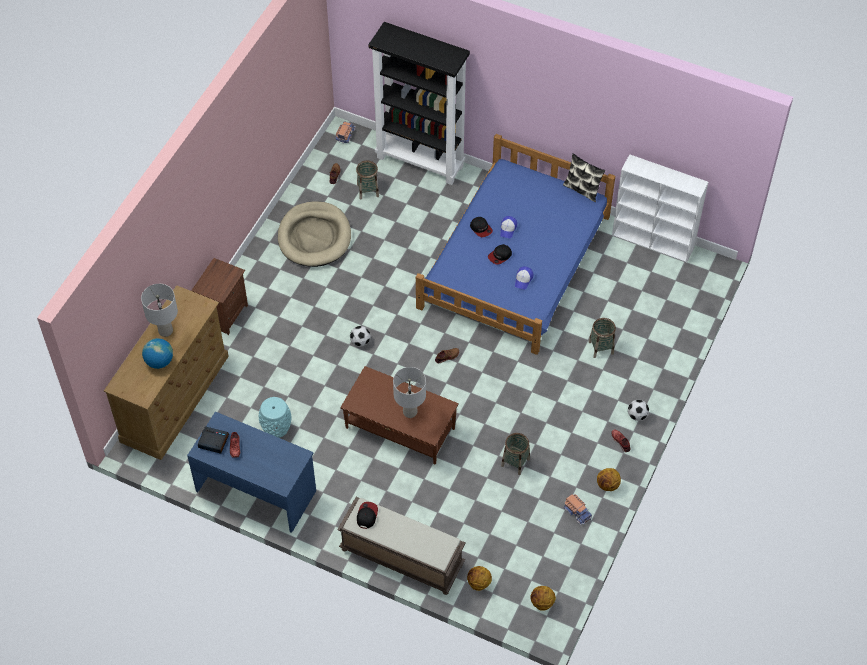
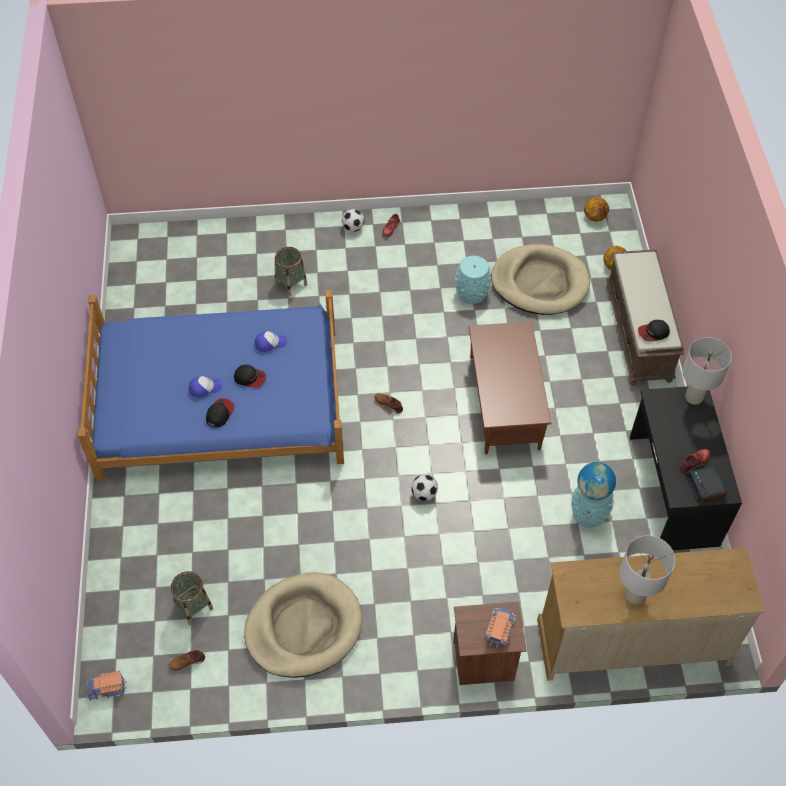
camera: 120 degrees left, 0 degrees up
globe [142,338,173,369] -> globe moved to [578,462,616,500]
blue desk [187,411,316,533] -> black desk [630,386,742,550]
black bookcase [368,22,470,185] -> none
grey table lamp [393,367,426,418] -> grey table lamp moved to [682,337,732,405]
basket [501,433,530,475] -> turquoise stool [455,256,491,304]
pillow [563,153,606,202] -> none
toy truck [564,494,592,525] -> toy truck moved to [484,608,516,648]
basketball [597,468,621,491] -> none
white bookcase [612,154,708,262] -> none
none -> beige dog bed [491,244,590,315]

